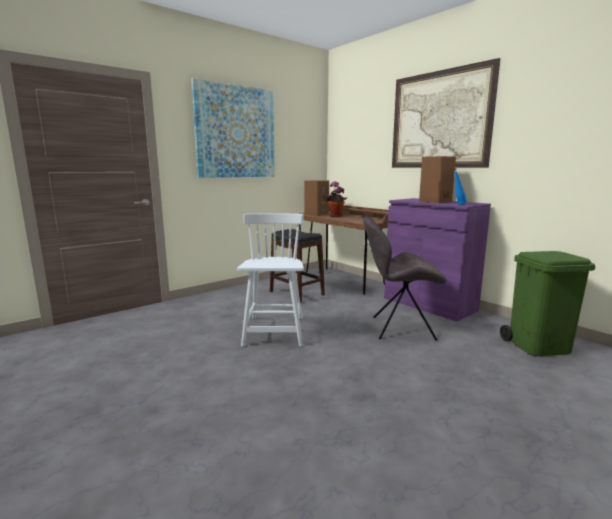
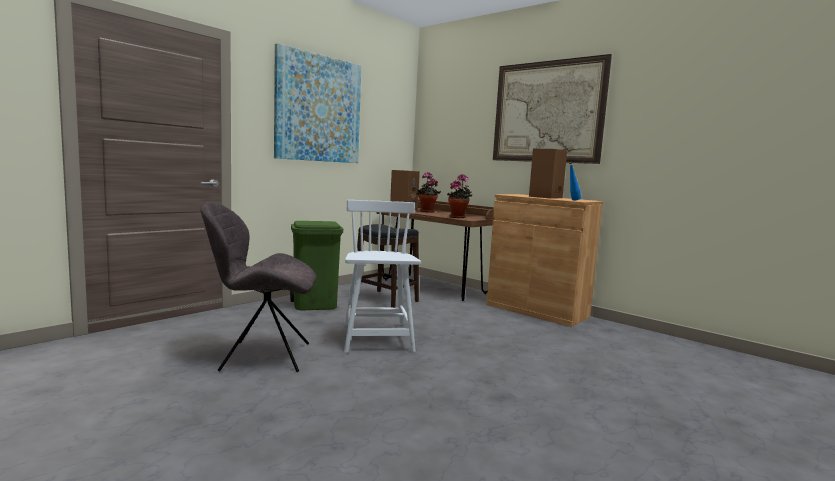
camera: 10 degrees left, 5 degrees down
grey chair [363,216,447,341] -> grey chair moved to [200,202,317,372]
purple cabinet [384,198,491,322] -> brown cabinet [486,194,603,327]
green trash can [500,251,595,356] -> green trash can moved to [290,221,343,310]
none -> potted plant [447,174,472,218]

